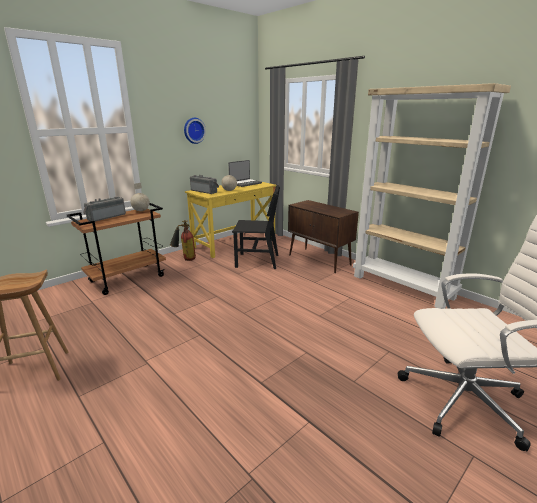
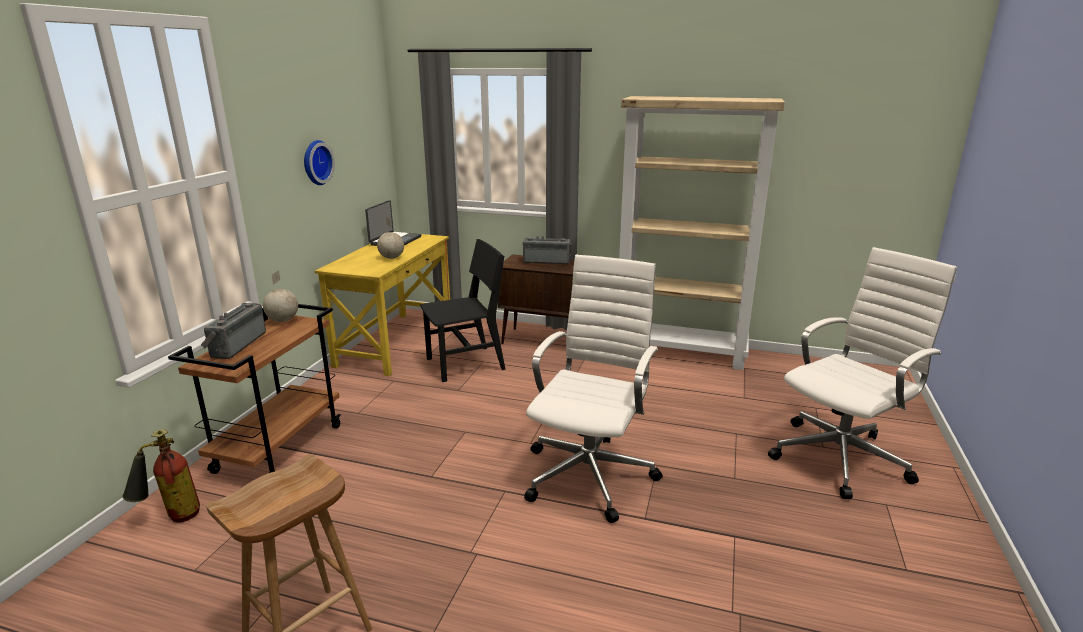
camera: 30 degrees left, 0 degrees up
fire extinguisher [170,220,196,261] -> fire extinguisher moved to [123,429,200,523]
radio [190,175,219,194] -> radio moved to [522,236,571,264]
none -> white office chair [524,255,663,523]

